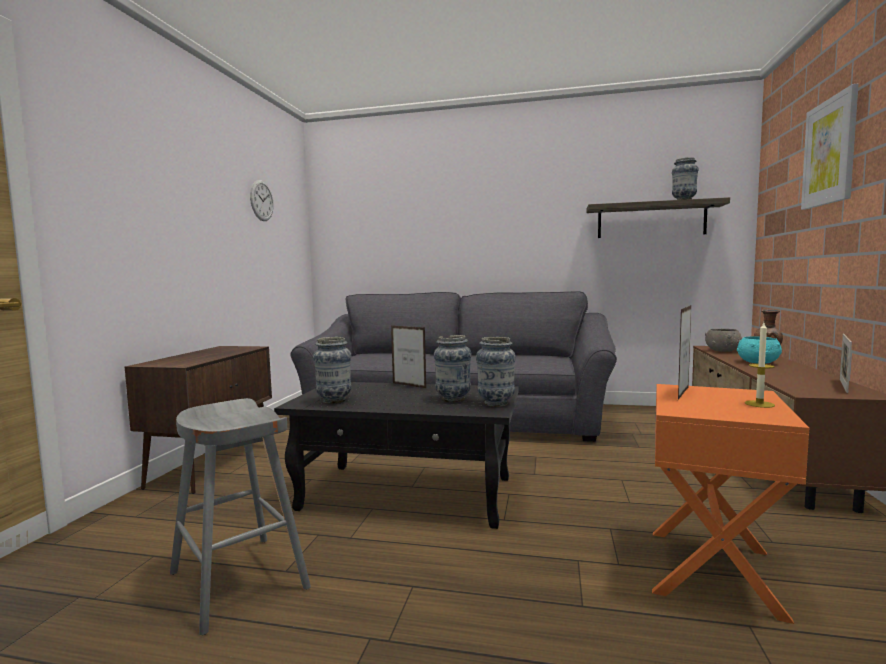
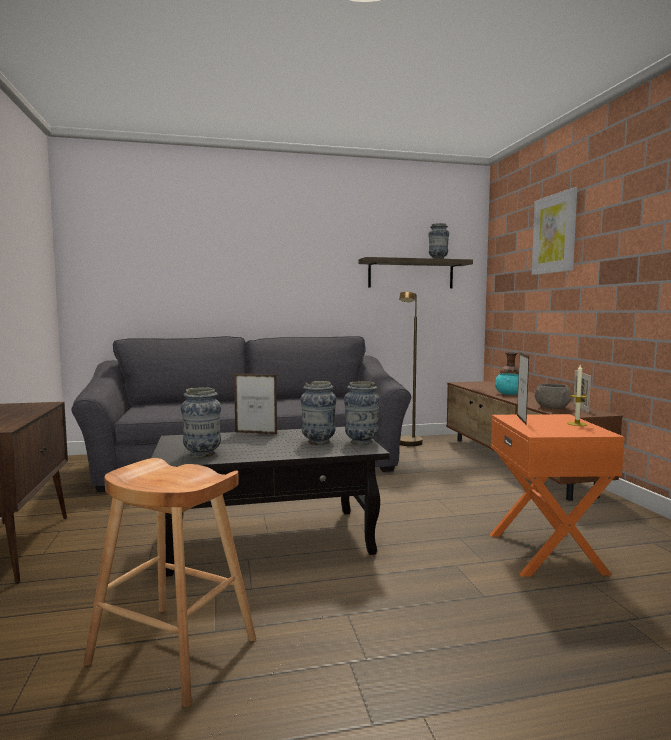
camera: 25 degrees left, 0 degrees up
grey stool [170,398,311,635] -> brown stool [83,458,256,707]
wall clock [250,180,274,221] -> none
grey bowl [705,329,742,352] -> grey bowl moved to [535,384,572,409]
none -> brown floor lamp [399,292,423,446]

